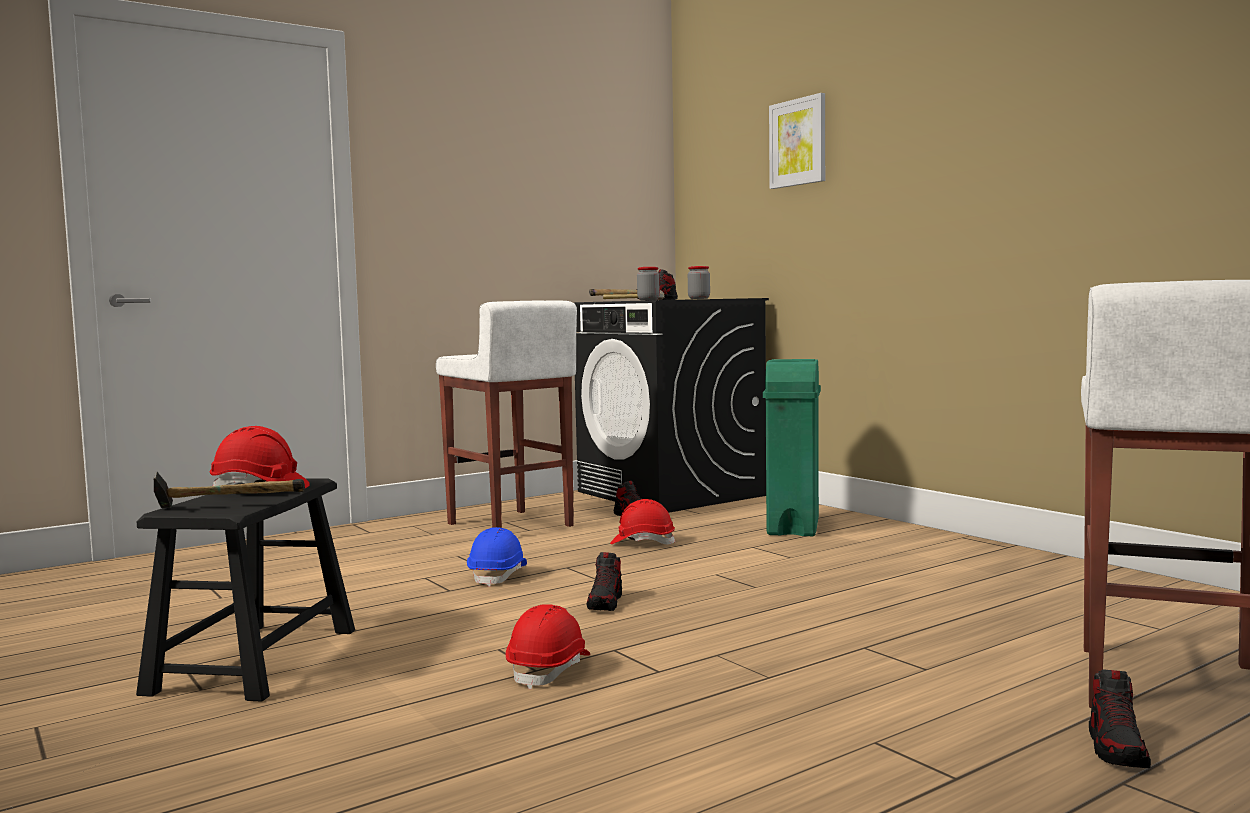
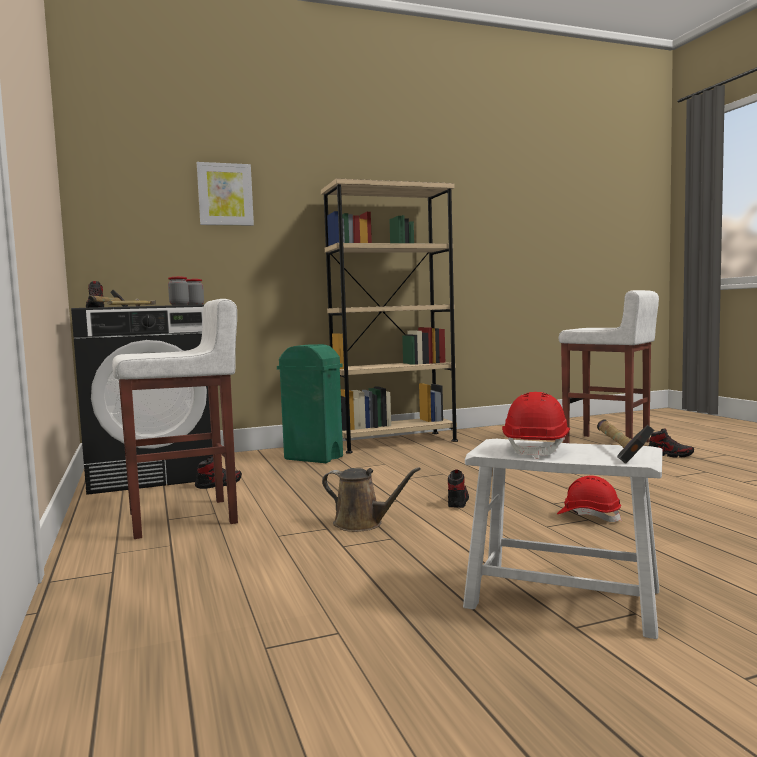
camera: 75 degrees left, 0 degrees up
black stool [136,478,355,702] -> white stool [463,439,662,639]
blue hard hat [467,527,527,587] -> brown watering can [322,467,421,532]
shoe [586,552,622,611] -> shoe turned 105 degrees counterclockwise [448,469,469,508]
red hard hat [610,499,675,545] -> none
none -> beige bookcase [321,178,458,454]

